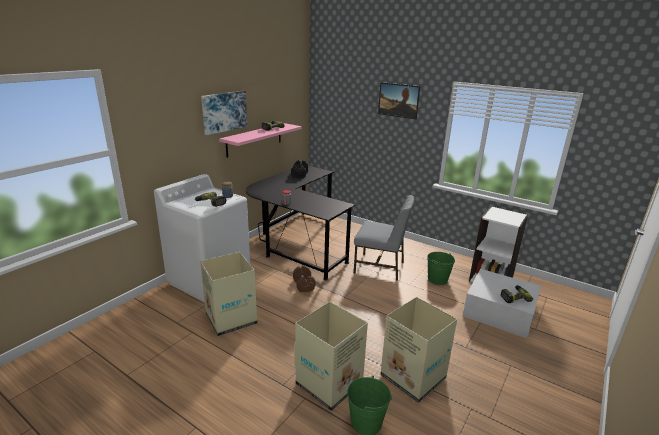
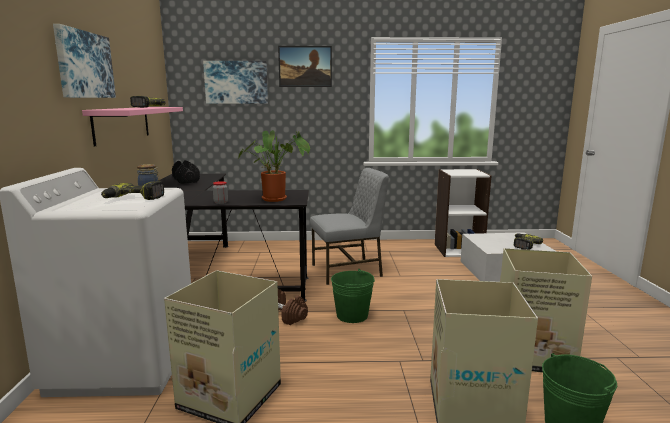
camera: 35 degrees left, 10 degrees down
green bucket [427,252,455,285] -> green bucket moved to [331,269,375,323]
none -> picture [203,61,268,104]
none -> potted plant [238,130,310,202]

